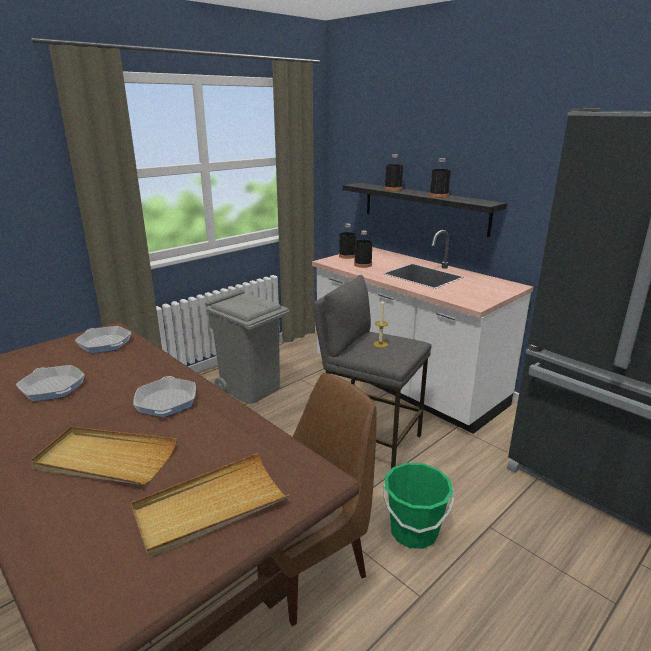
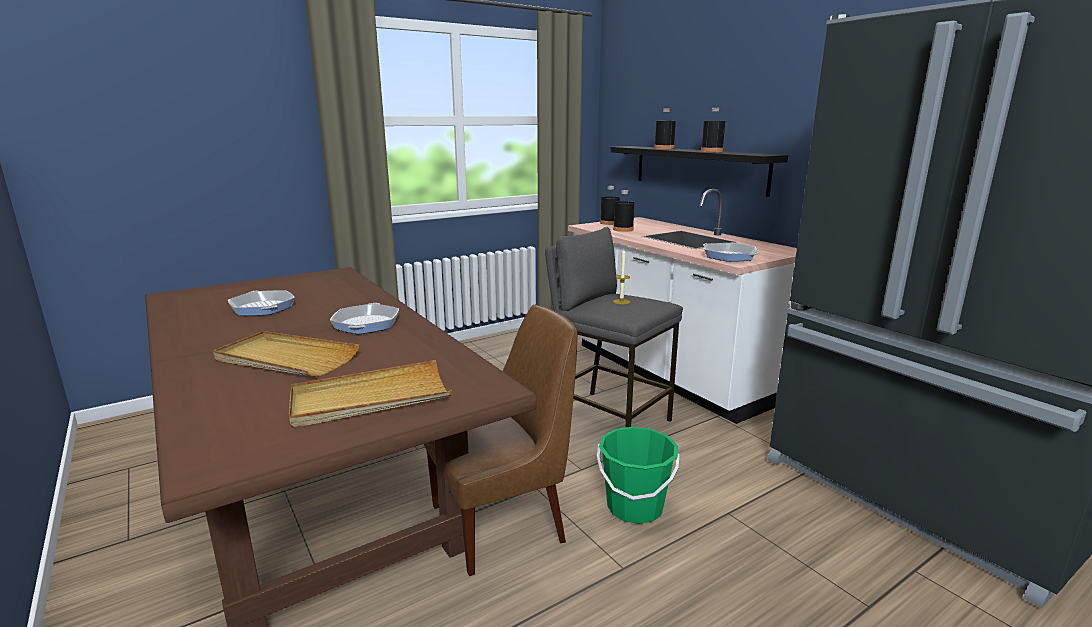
camera: 10 degrees right, 5 degrees down
frying pan [75,326,131,353] -> frying pan moved to [703,243,759,262]
grey trash can [205,290,290,404] -> none

